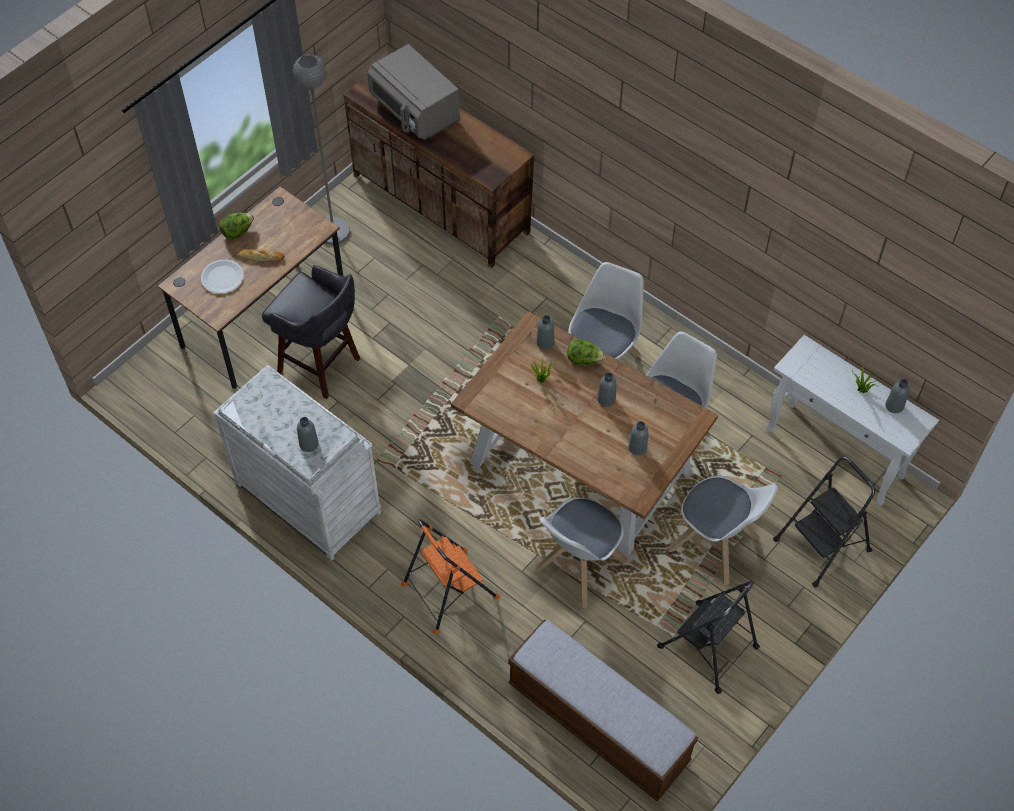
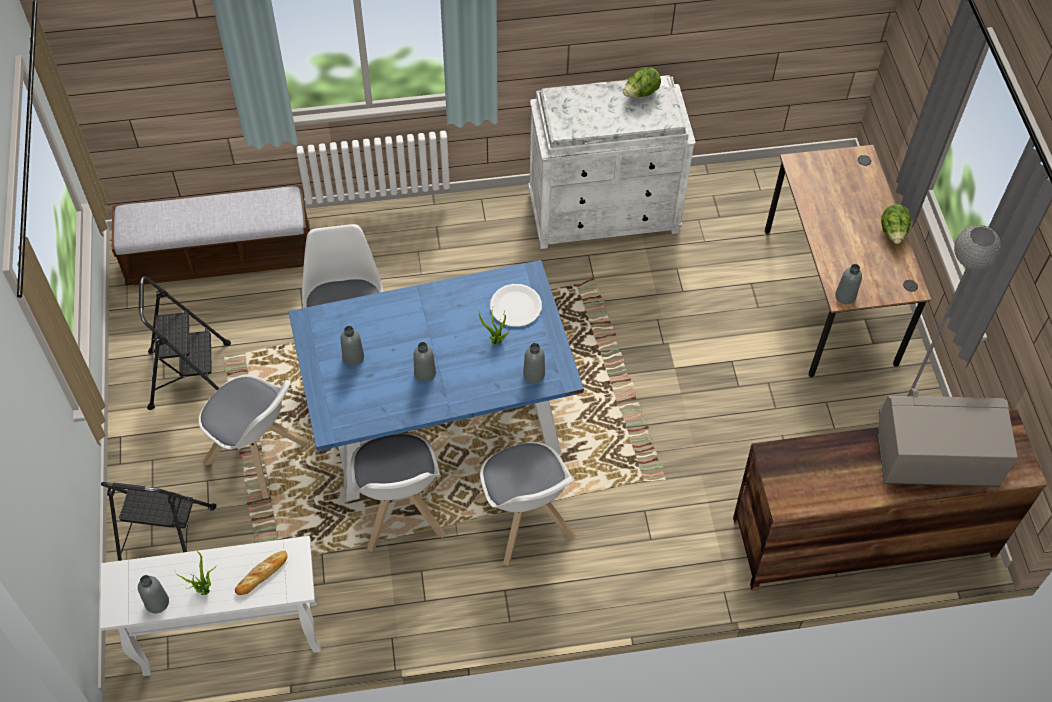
camera: 130 degrees right, 0 degrees up
white plate [201,260,244,294] -> white plate moved to [490,284,542,327]
bread [238,249,284,262] -> bread moved to [235,551,288,595]
grey stool [262,265,360,399] -> none
grey bottle [297,417,319,452] -> grey bottle moved to [835,264,862,304]
orange step ladder [401,519,500,635] -> none
brown dining table [451,311,718,557] -> blue dining table [288,260,584,501]
lettuce [567,340,605,365] -> lettuce moved to [623,67,661,97]
chair [667,475,778,585] -> chair turned 135 degrees counterclockwise [198,375,310,499]

